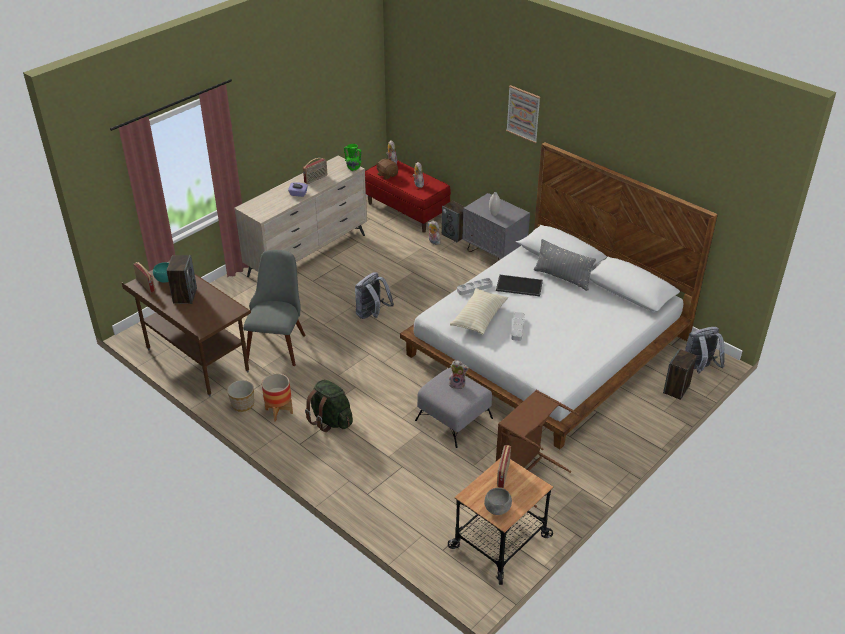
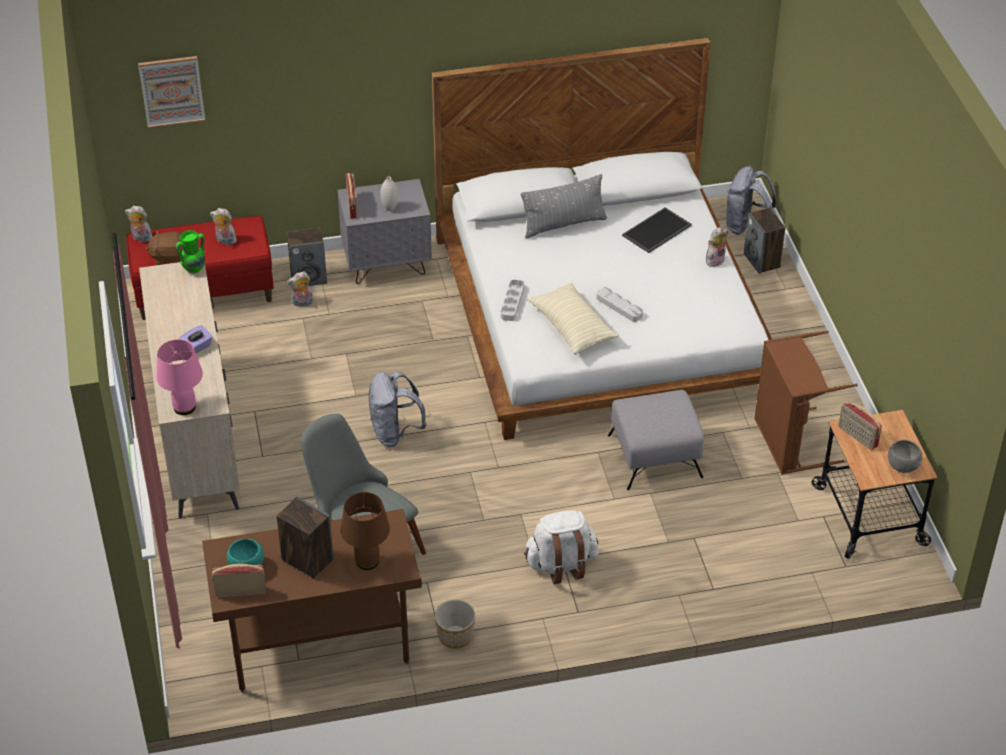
camera: 55 degrees left, 5 degrees up
planter [262,374,293,421] -> none
radio [303,158,327,184] -> radio moved to [346,173,358,219]
green backpack [305,380,353,432] -> white backpack [524,510,599,584]
plush toy [449,360,469,390] -> plush toy moved to [706,227,728,267]
tray [496,275,543,296] -> tray moved to [622,207,692,253]
picture [506,85,541,143] -> picture moved to [138,56,205,128]
none -> pink table lamp [156,339,203,415]
none -> brown table lamp [341,492,390,570]

